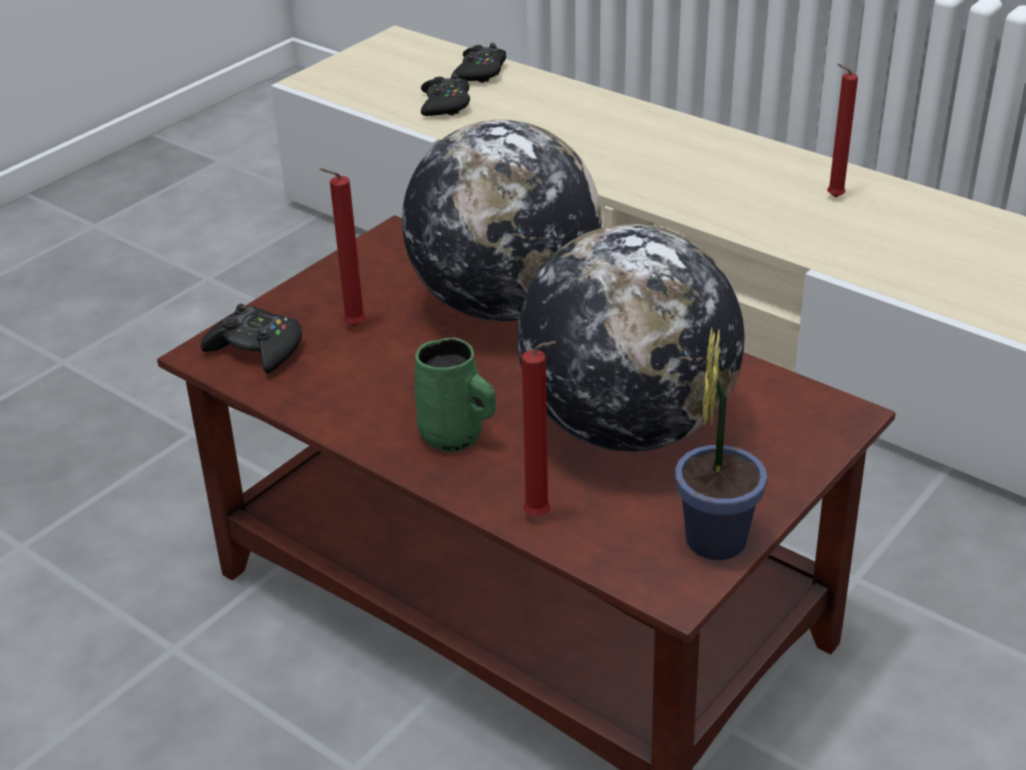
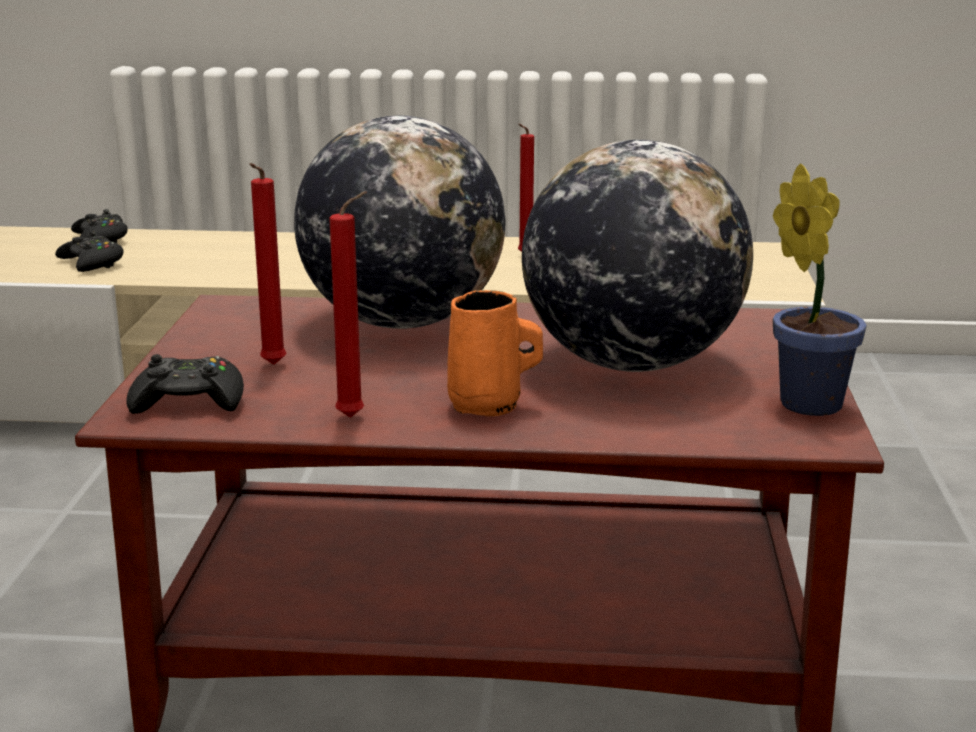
camera: 35 degrees left, 15 degrees down
green mug [414,337,496,452] -> orange mug [447,290,543,416]
red candle [522,341,557,516] -> red candle moved to [329,191,367,418]

